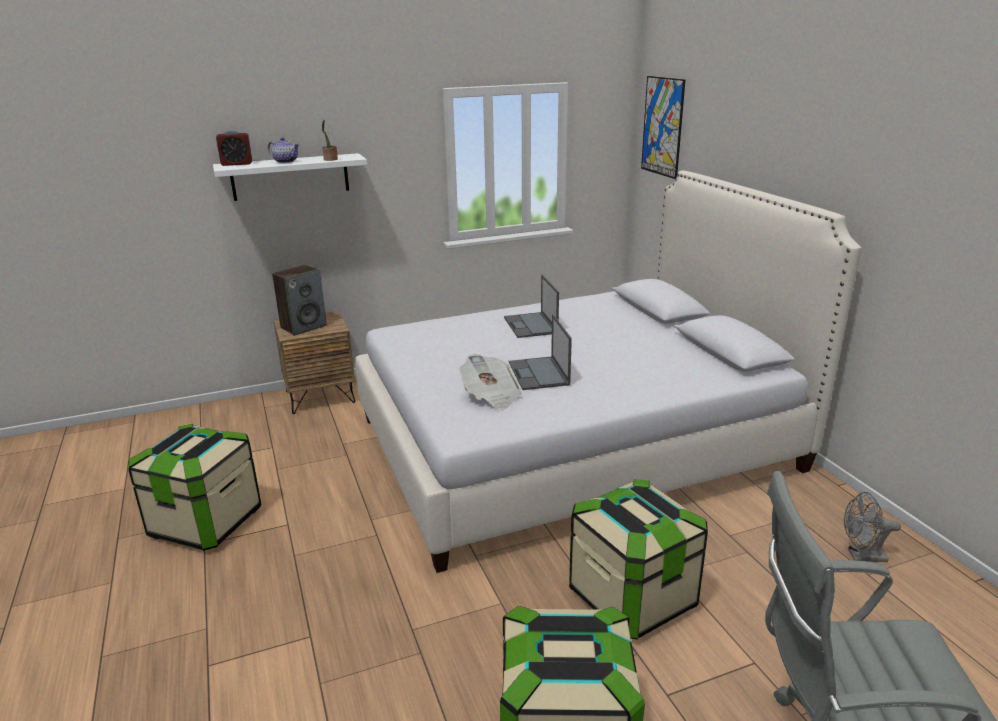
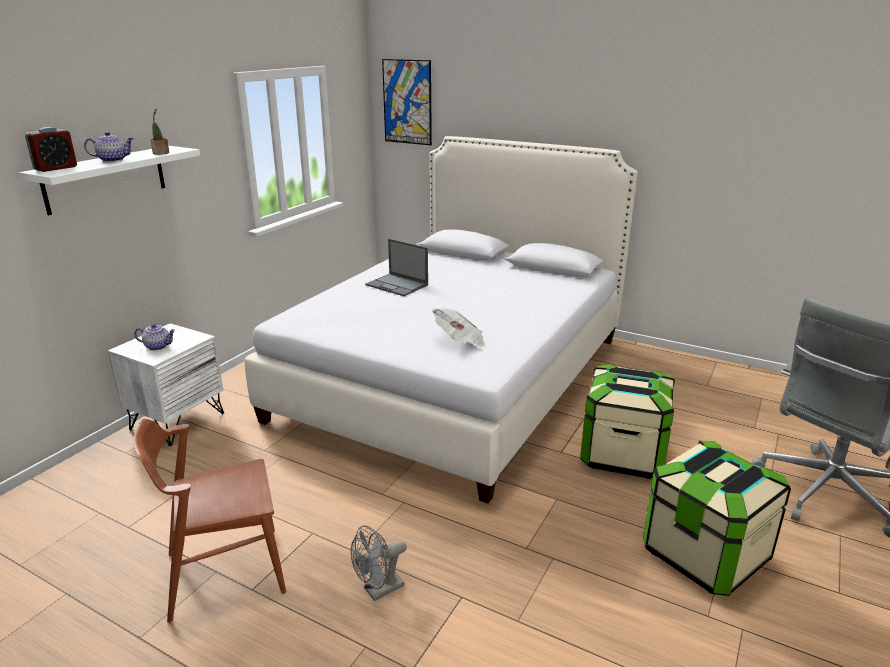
camera: 40 degrees left, 0 degrees up
storage box [128,423,262,551] -> brown chair [134,419,286,623]
speaker [272,265,327,336] -> teapot [134,324,176,351]
brown nightstand [273,311,355,414] -> white nightstand [108,323,224,446]
laptop [509,314,572,390] -> none
grey fan [844,492,901,562] -> grey fan moved to [351,525,407,601]

